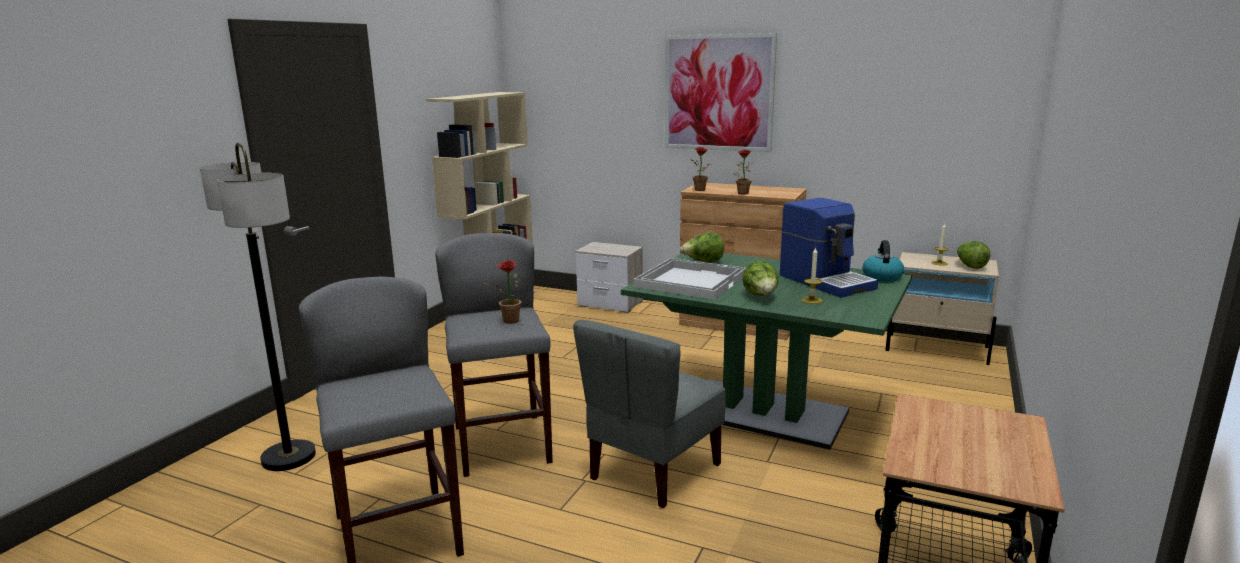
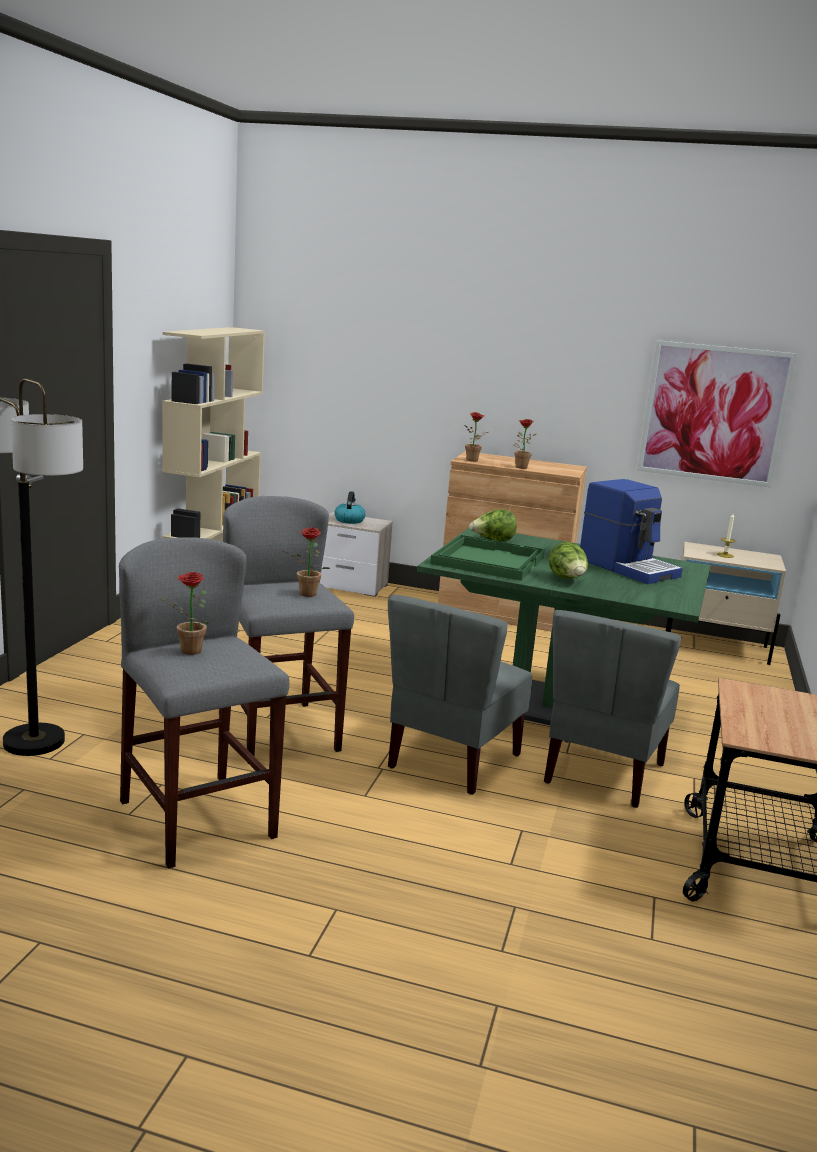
camera: 10 degrees left, 0 degrees up
white tray [634,258,746,300] -> green tray [430,535,545,581]
picture [665,33,777,152] -> picture moved to [637,340,797,487]
candle [801,247,823,304] -> none
kettle [863,240,904,282] -> kettle moved to [335,491,366,524]
lettuce [957,241,990,269] -> none
none -> potted plant [158,572,210,655]
none -> grey chair [544,610,682,808]

